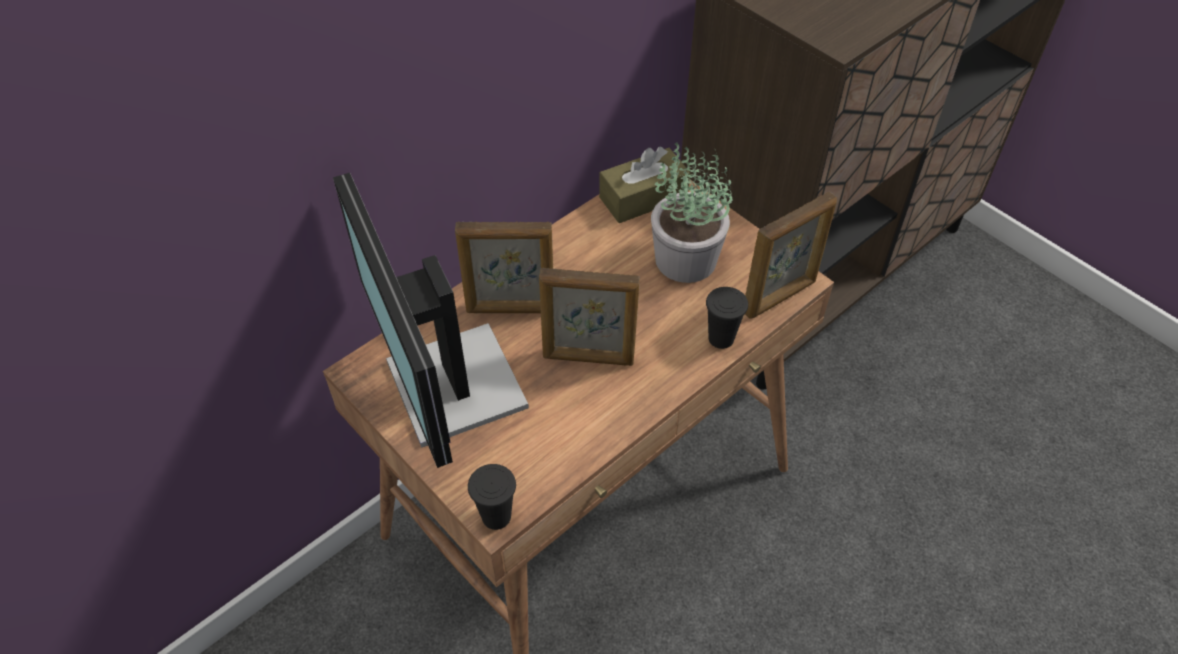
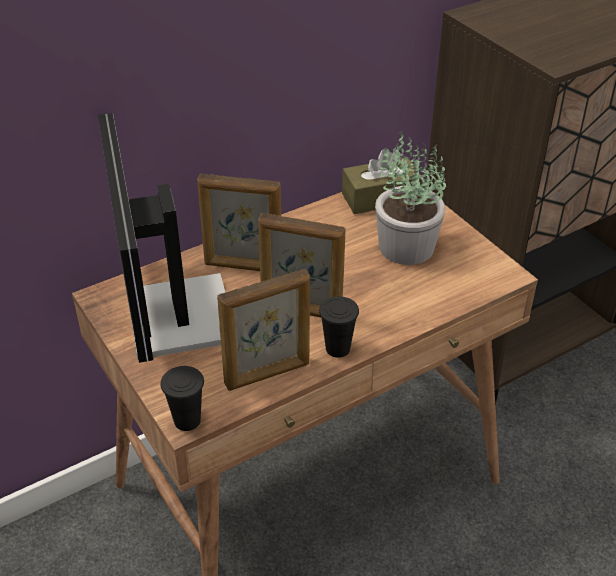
camera: 10 degrees right, 10 degrees down
black cup [706,287,748,349] -> black cup moved to [319,296,359,358]
picture frame [745,192,837,319] -> picture frame moved to [217,269,310,391]

